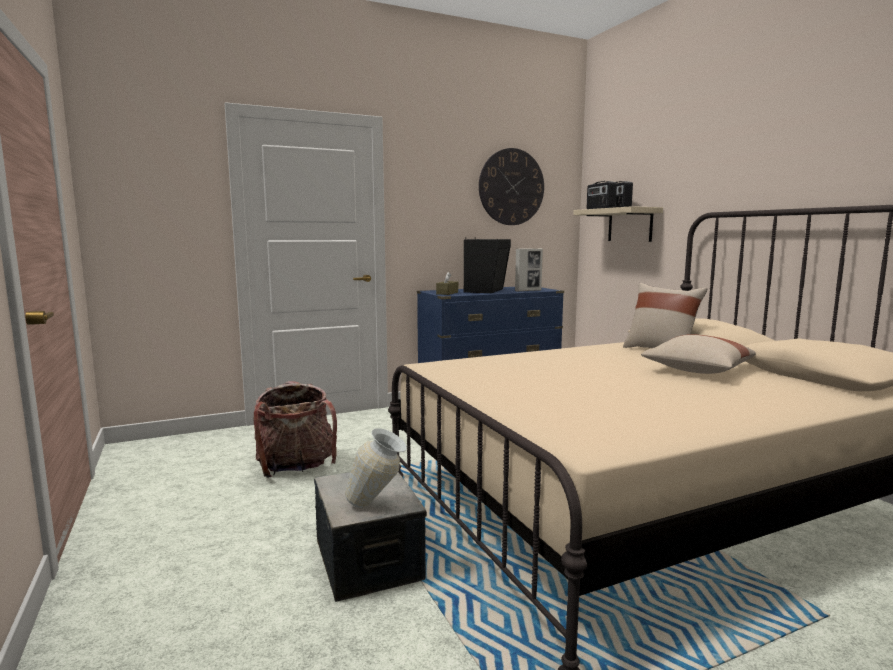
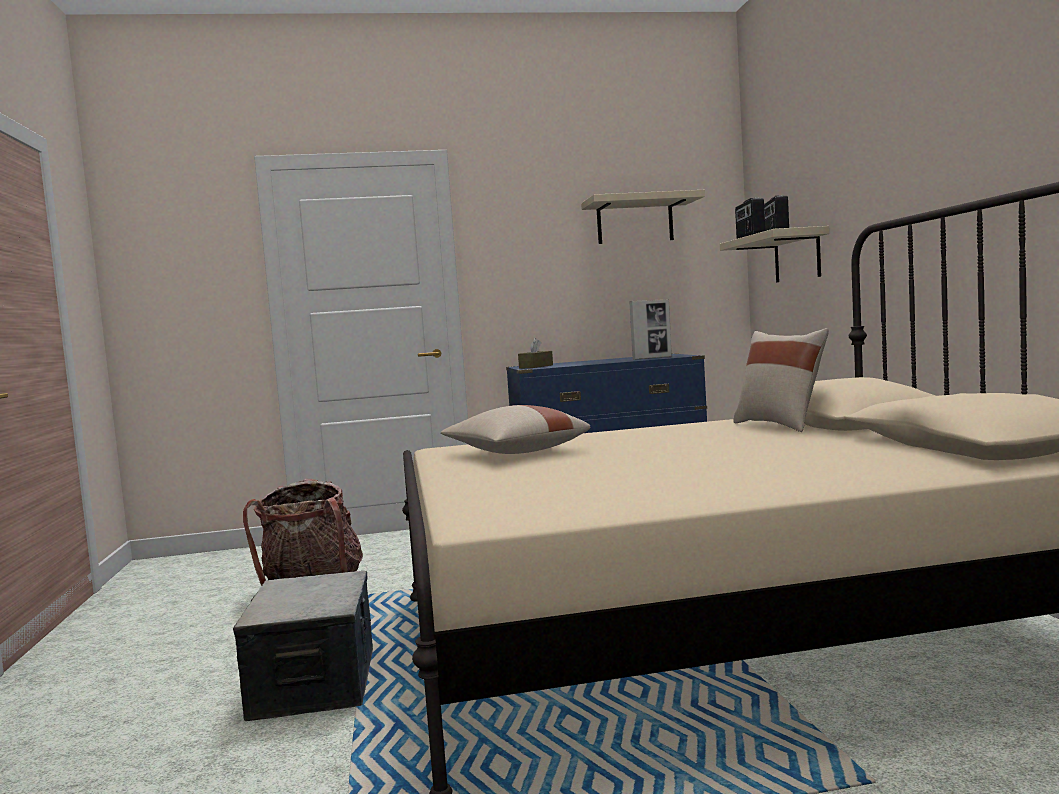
camera: 15 degrees right, 5 degrees down
vase [345,428,407,508] -> none
black speaker [464,237,511,293] -> none
wall clock [479,148,544,225] -> beige shelf [581,190,705,244]
beige pillow [641,334,756,374] -> beige pillow moved to [441,405,590,454]

